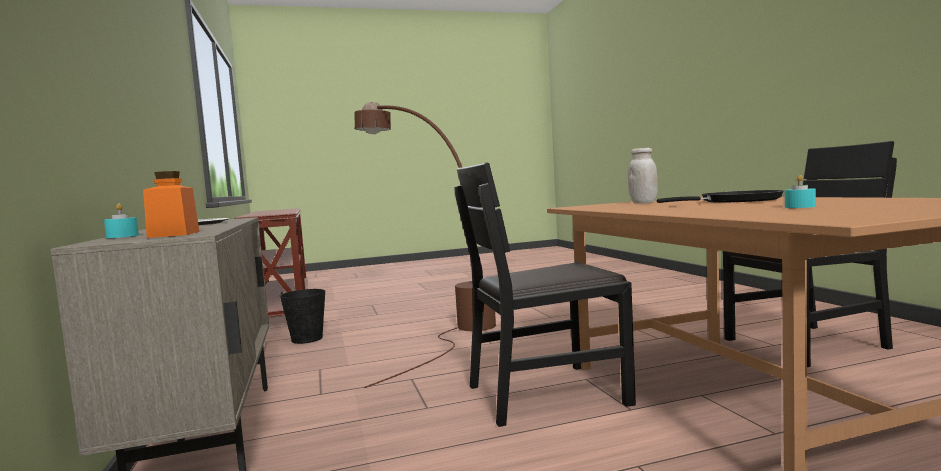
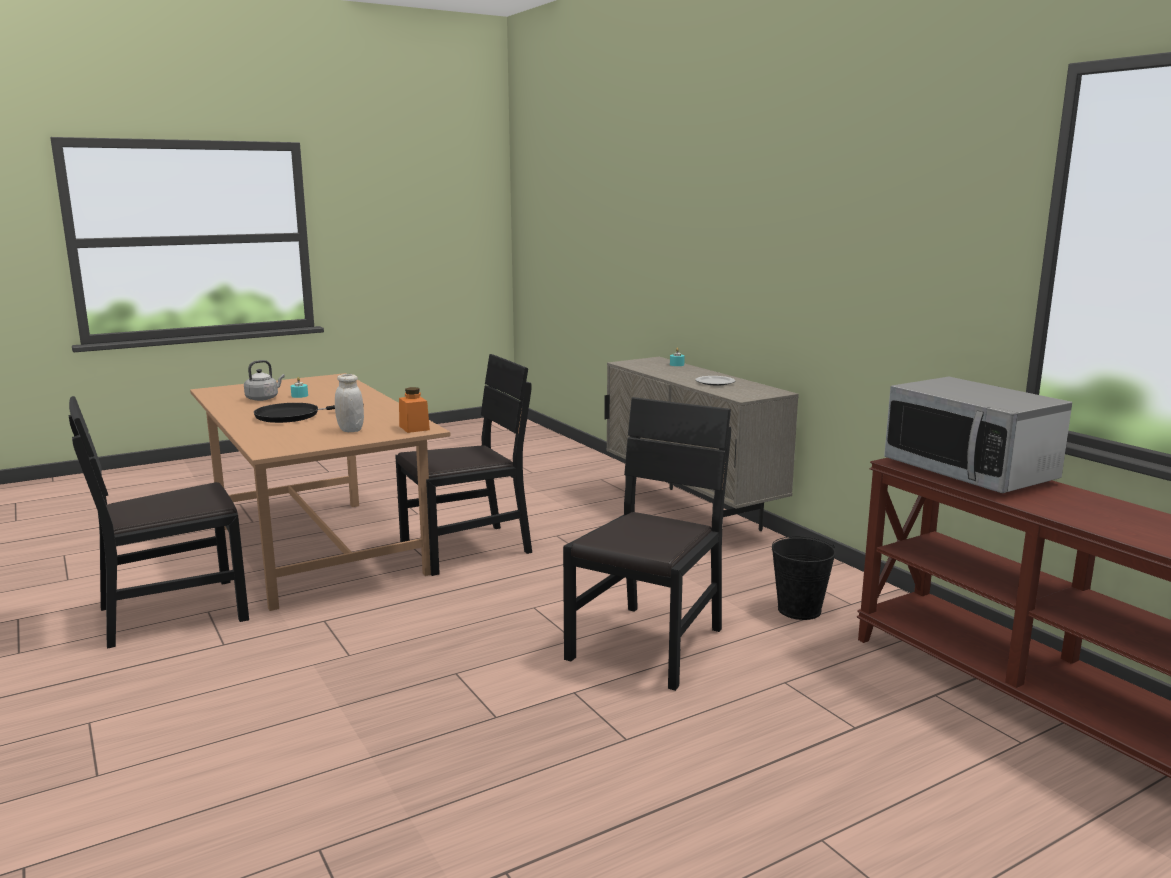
camera: 165 degrees right, 10 degrees up
orange jar [143,171,200,238] -> orange jar moved to [399,387,430,433]
brown floor lamp [354,102,496,388] -> black chair [563,397,731,691]
none -> grey kettle [244,360,285,401]
none -> microwave [884,377,1072,493]

